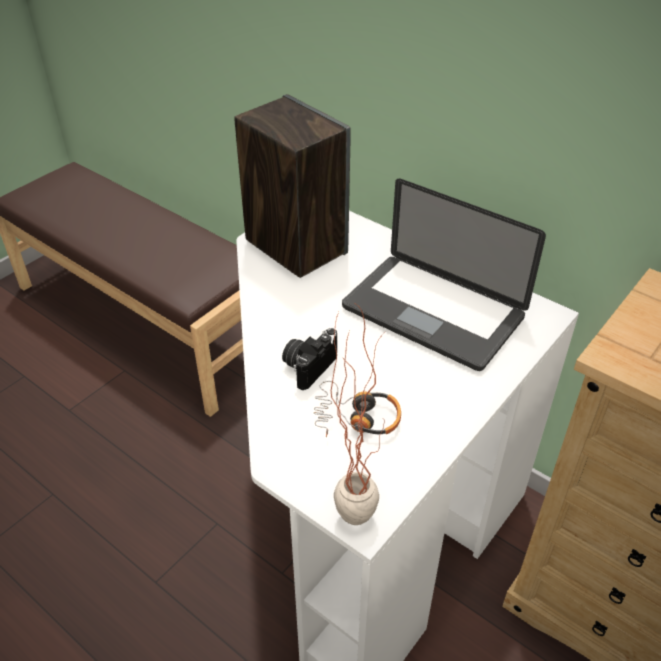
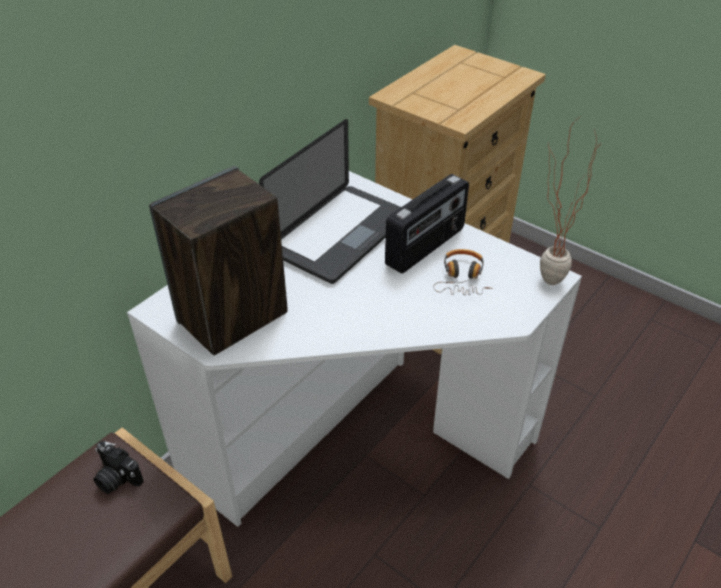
camera: 90 degrees left, 0 degrees up
camera [282,328,337,390] -> camera moved to [93,441,144,494]
none -> radio [385,174,469,273]

